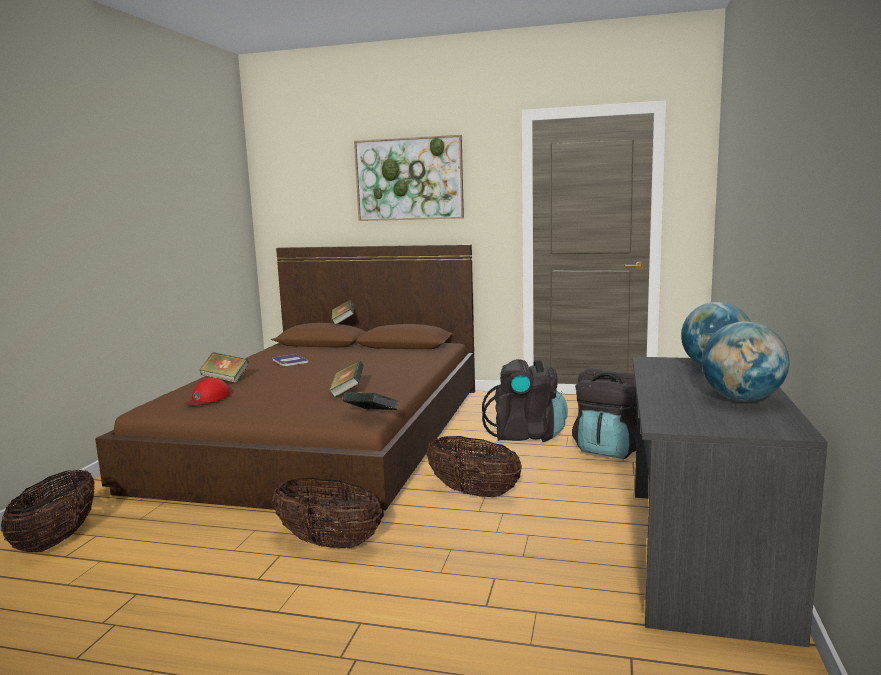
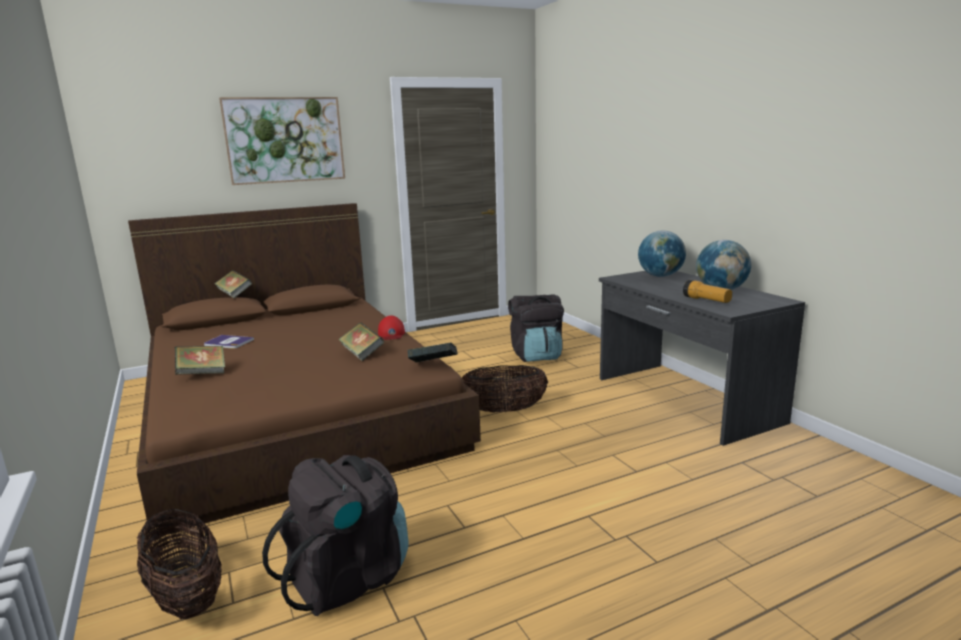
camera: 40 degrees left, 5 degrees up
red cap [185,377,230,405] -> red cap moved to [378,315,405,340]
basket [272,478,382,548] -> none
black backpack [482,359,568,442] -> black backpack moved to [262,455,408,616]
none -> flashlight [683,280,732,303]

